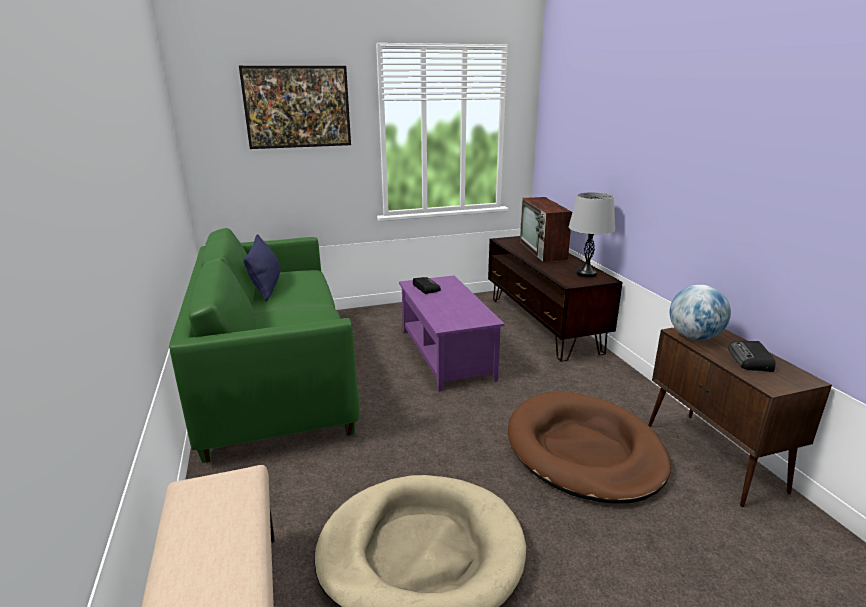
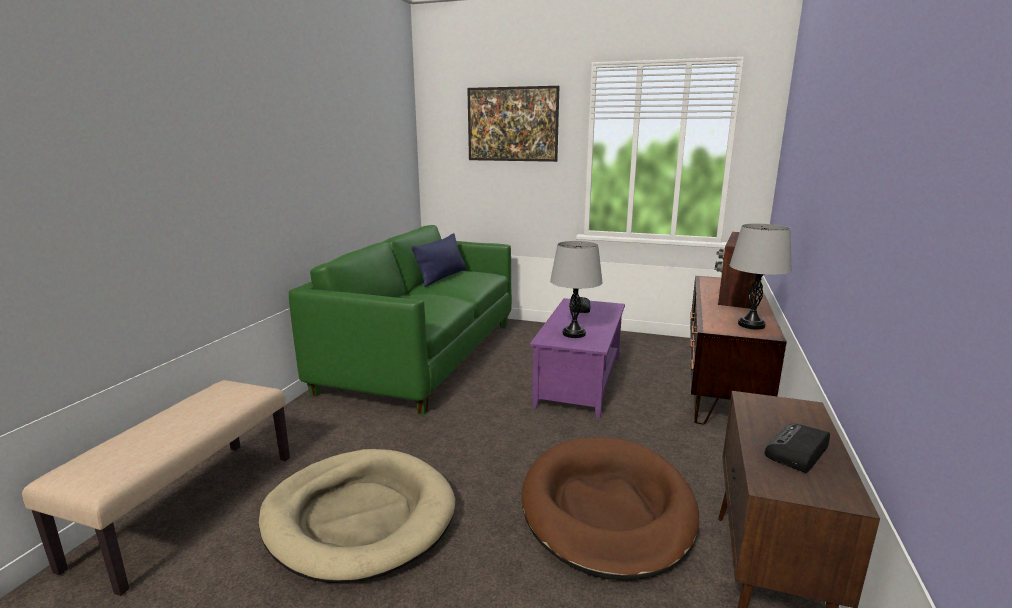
camera: 35 degrees right, 5 degrees down
globe [670,285,731,340] -> none
none -> grey table lamp [550,241,603,338]

